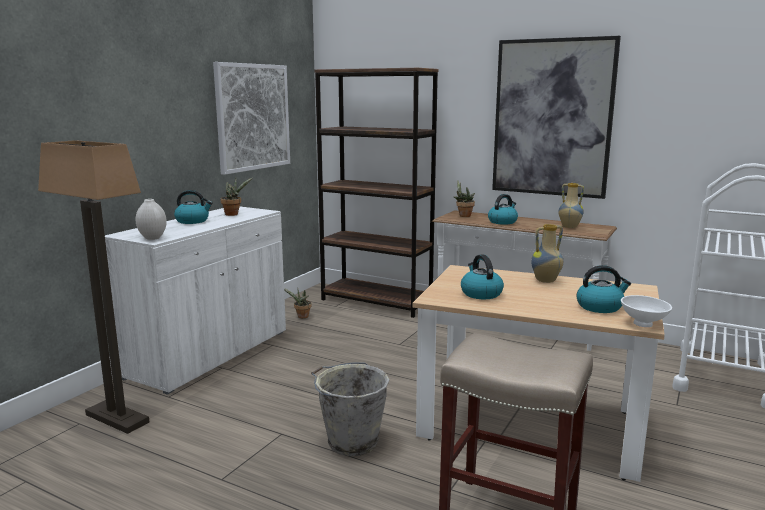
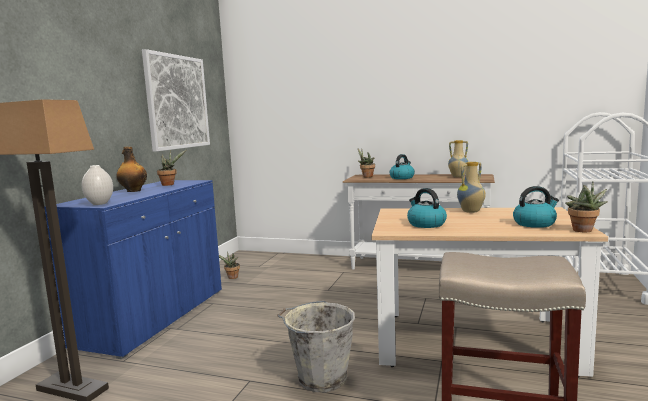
camera: 10 degrees left, 5 degrees down
white cabinet [105,207,286,395] -> blue cabinet [44,180,222,359]
kettle [174,190,213,224] -> bottle [116,147,147,192]
brown bookcase [314,68,438,318] -> none
picture [492,36,621,199] -> none
white bowl [621,295,672,327] -> potted plant [565,182,608,232]

